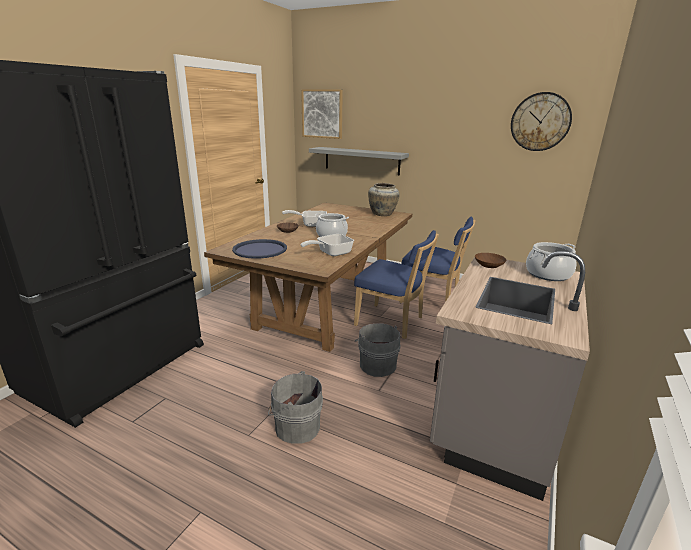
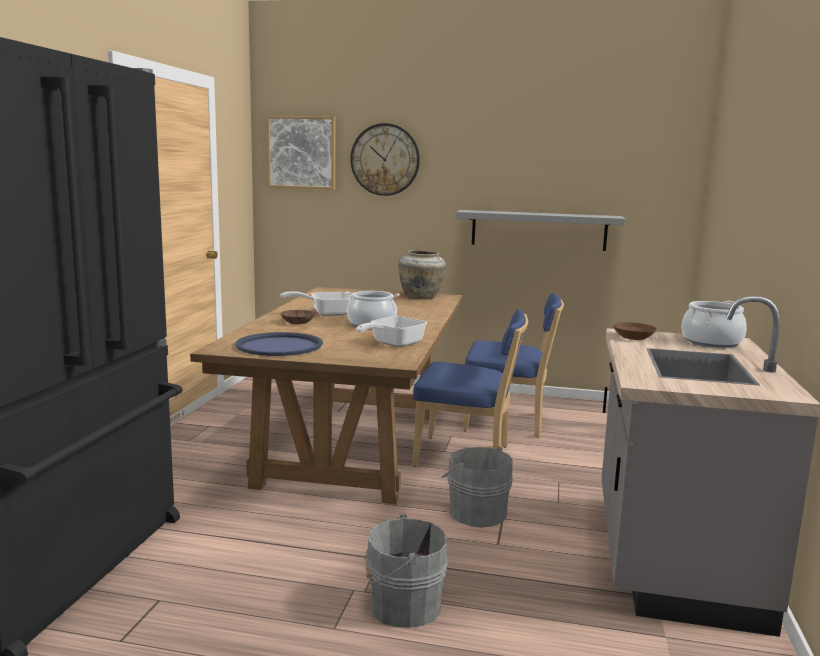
camera: 15 degrees left, 10 degrees down
grey shelf [309,147,409,175] -> grey shelf moved to [455,210,625,251]
wall clock [511,92,572,151] -> wall clock moved to [350,123,420,196]

